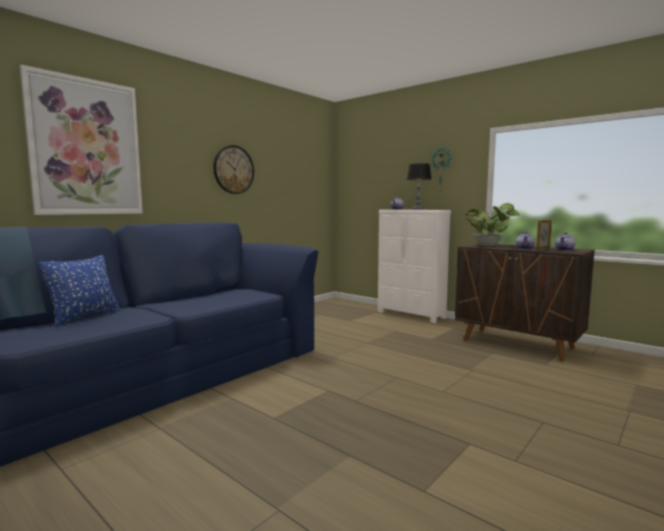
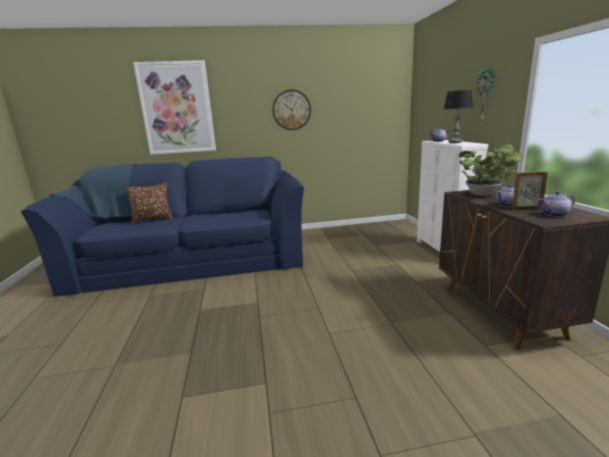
camera: 40 degrees right, 10 degrees up
blue pillow [38,255,120,326] -> brown pillow [126,183,173,224]

